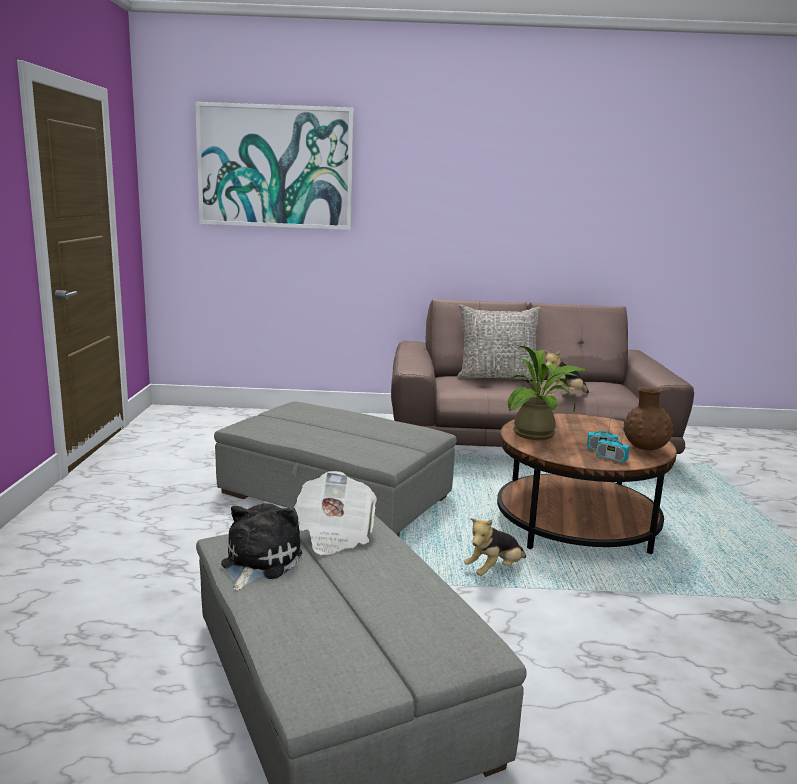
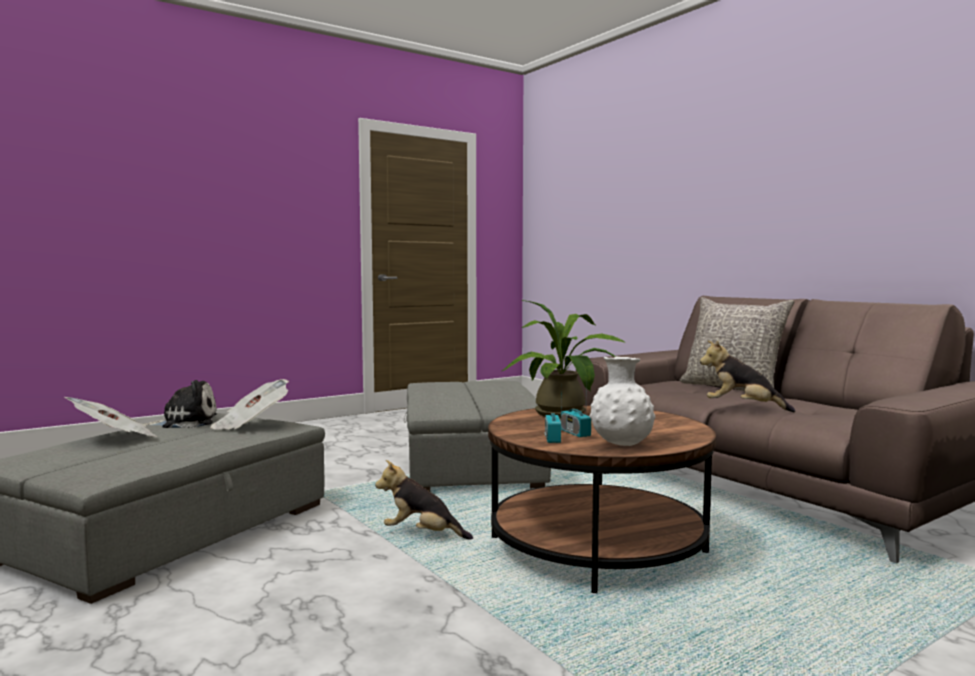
camera: 55 degrees right, 10 degrees down
picture [195,102,353,230] -> none
brown vase [623,387,673,451] -> white vase [589,356,655,446]
none -> newspaper [64,397,157,437]

